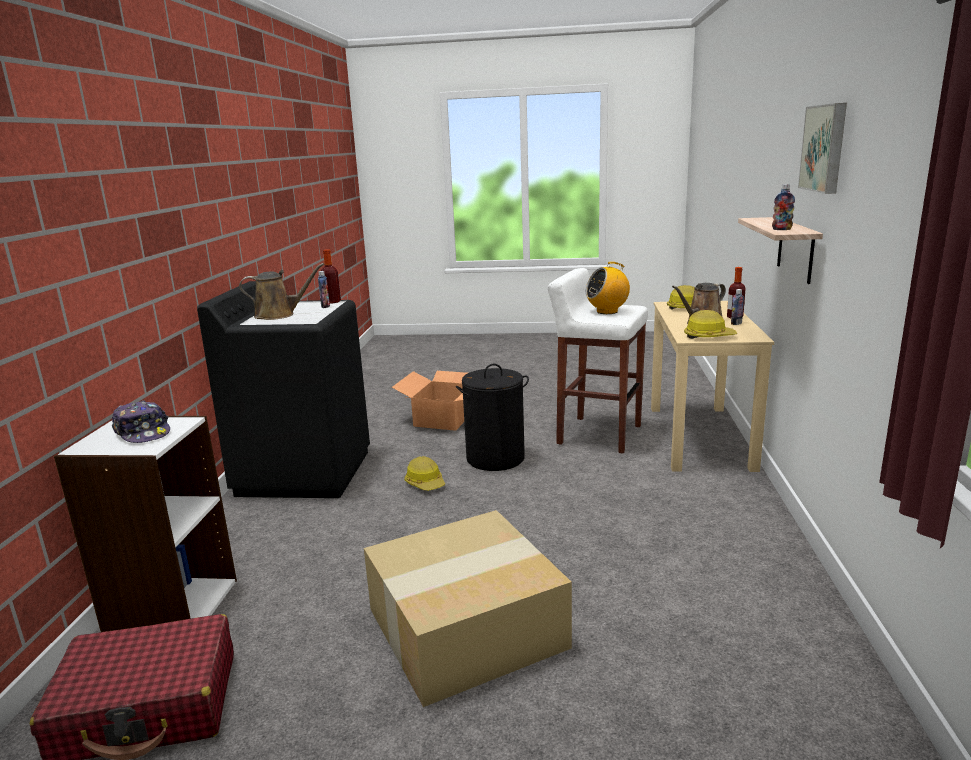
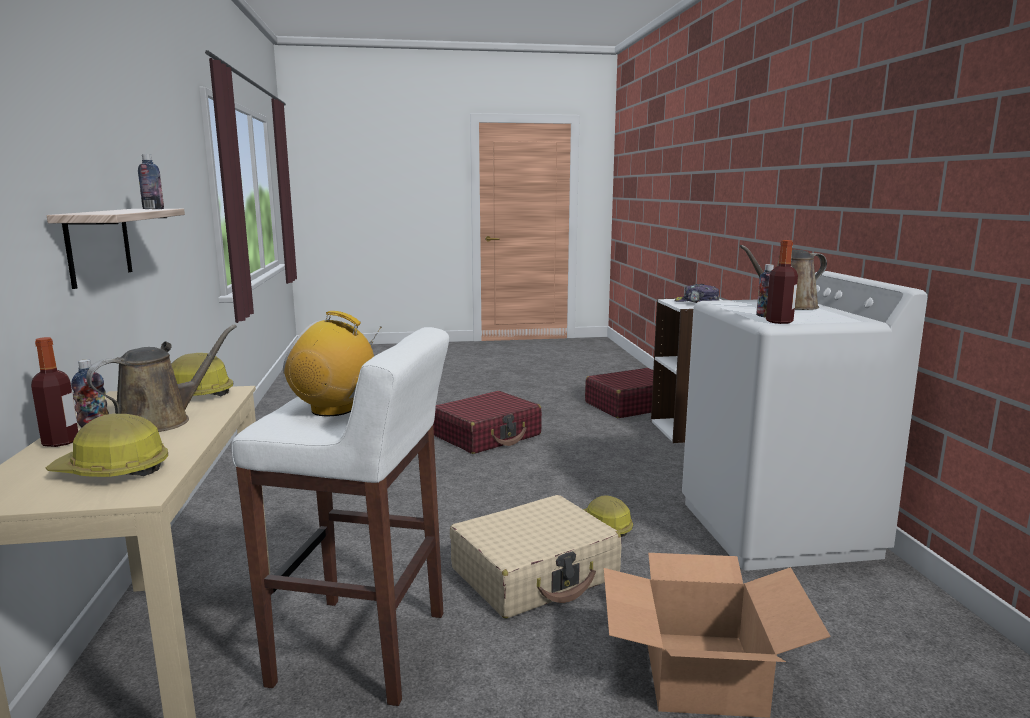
camera: 165 degrees right, 5 degrees down
black washing machine [197,281,370,498] -> white washing machine [682,271,927,571]
cardboard box [364,510,572,707] -> red suitcase [433,391,542,454]
black laundry basket [456,364,529,471] -> beige suitcase [450,495,621,618]
radio [585,262,630,314] -> radio turned 135 degrees counterclockwise [283,311,382,416]
picture [798,103,847,194] -> none

